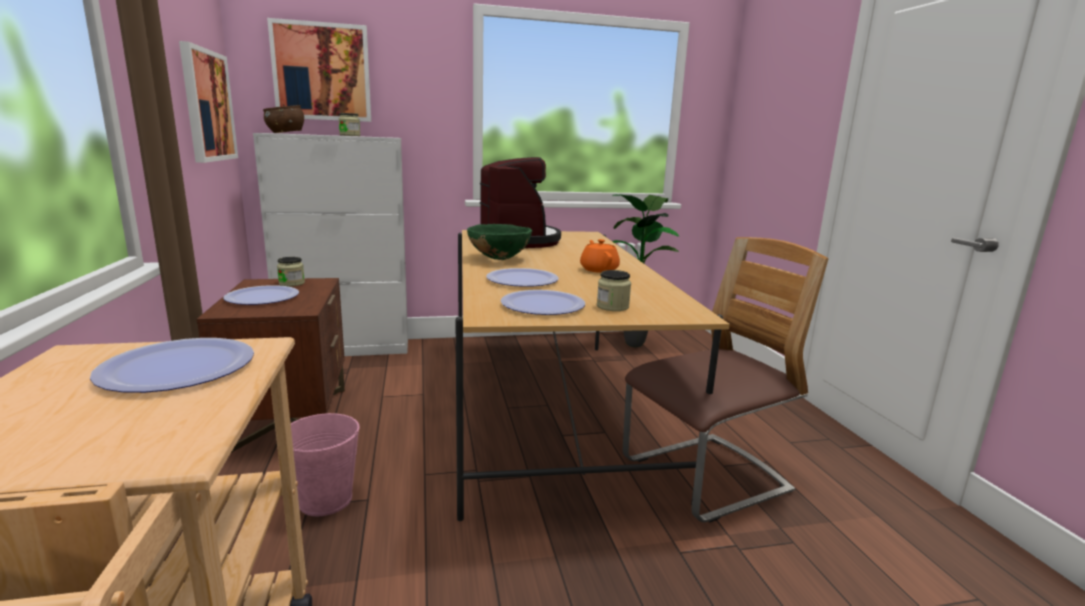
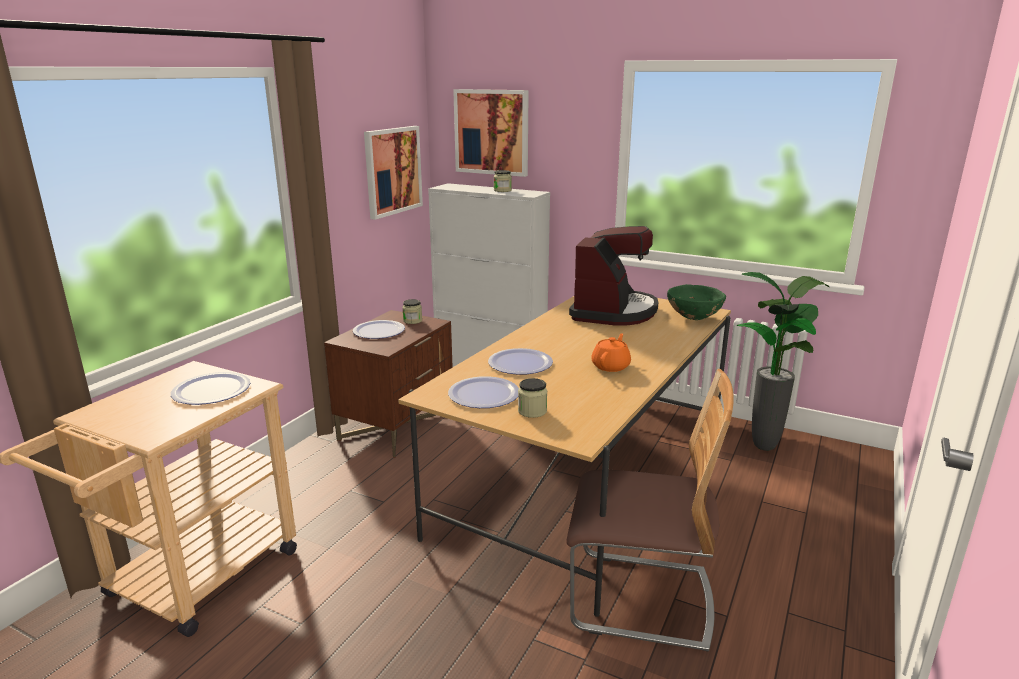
camera: 40 degrees right, 5 degrees up
brown bowl [263,105,304,133] -> none
pink bucket [291,413,359,516] -> none
green bowl [467,224,532,260] -> green bowl moved to [667,284,726,320]

